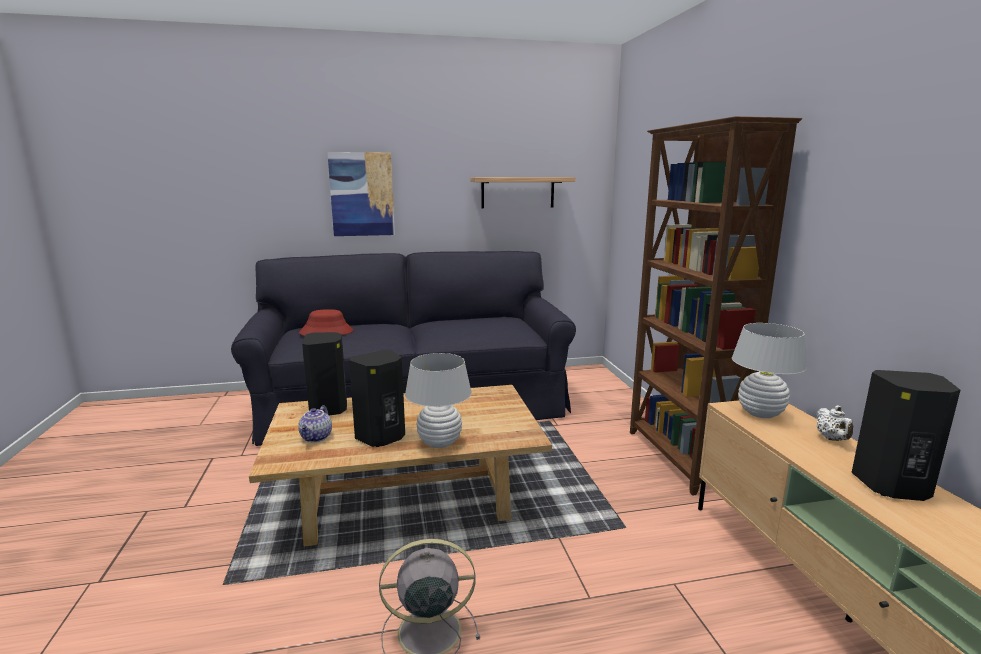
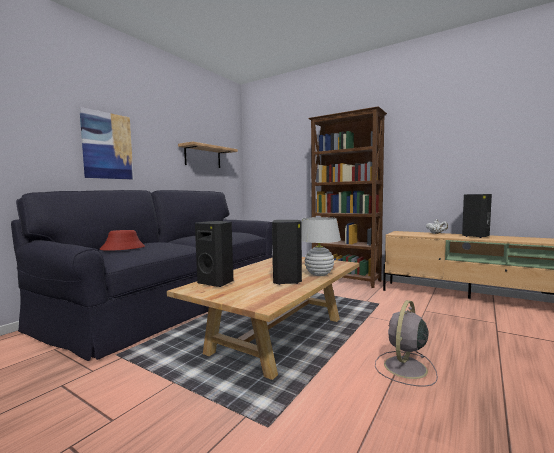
camera: 45 degrees left, 10 degrees down
teapot [298,405,332,442] -> none
white table lamp [732,323,807,418] -> none

